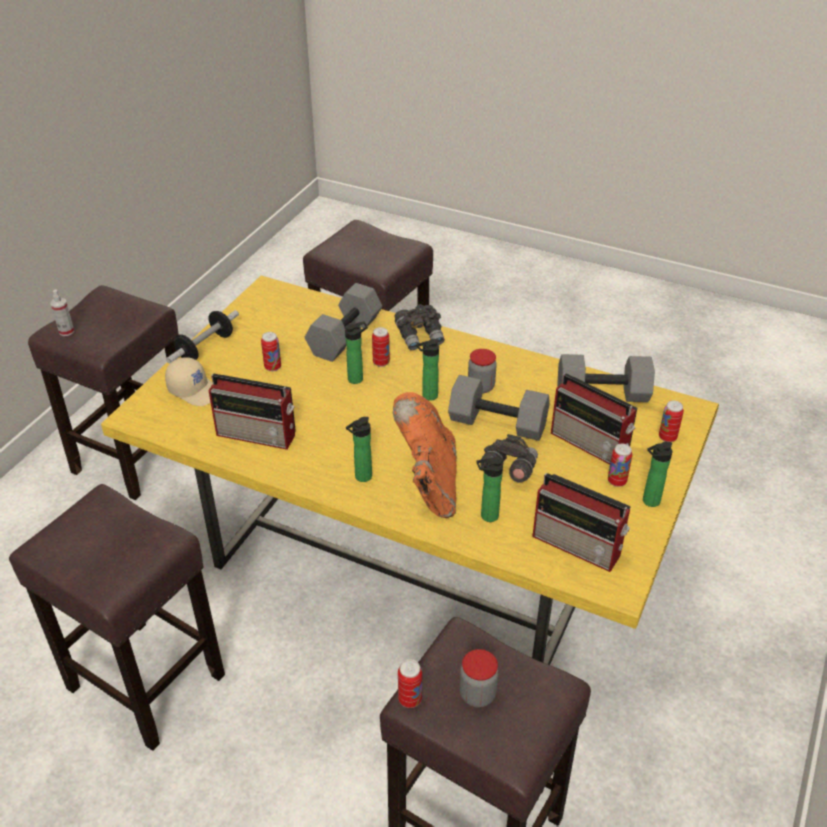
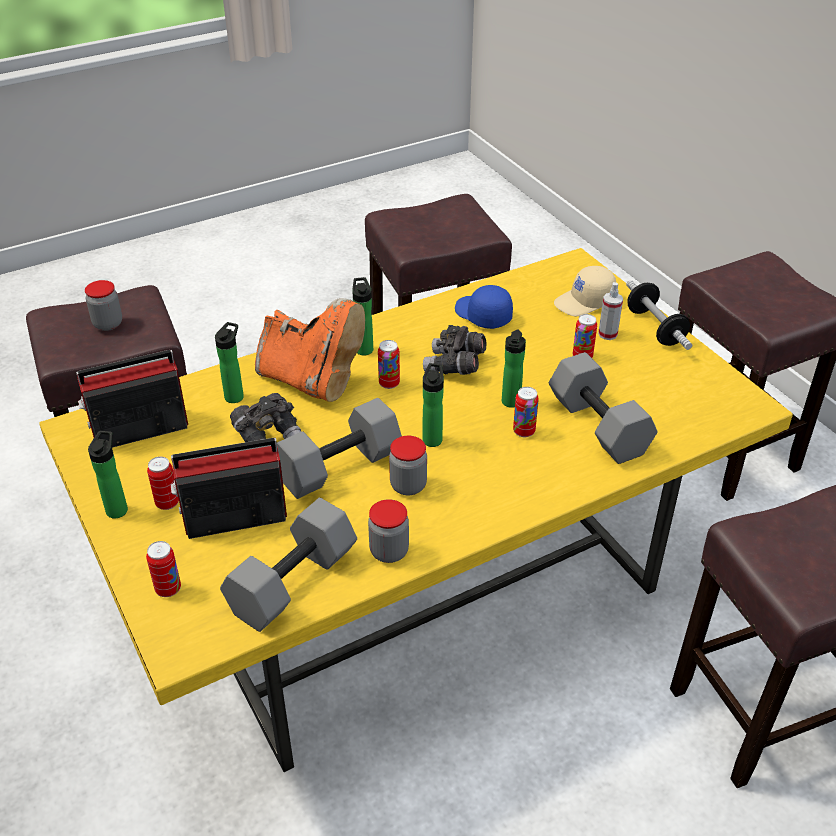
camera: 125 degrees right, 0 degrees up
spray bottle [50,290,75,336] -> spray bottle moved to [598,282,623,340]
radio [209,374,296,450] -> blue cap [455,285,513,329]
grey binoculars [395,304,445,350] -> grey binoculars moved to [423,325,487,375]
can [398,659,422,708] -> can moved to [378,340,400,389]
none -> jar [368,499,409,563]

